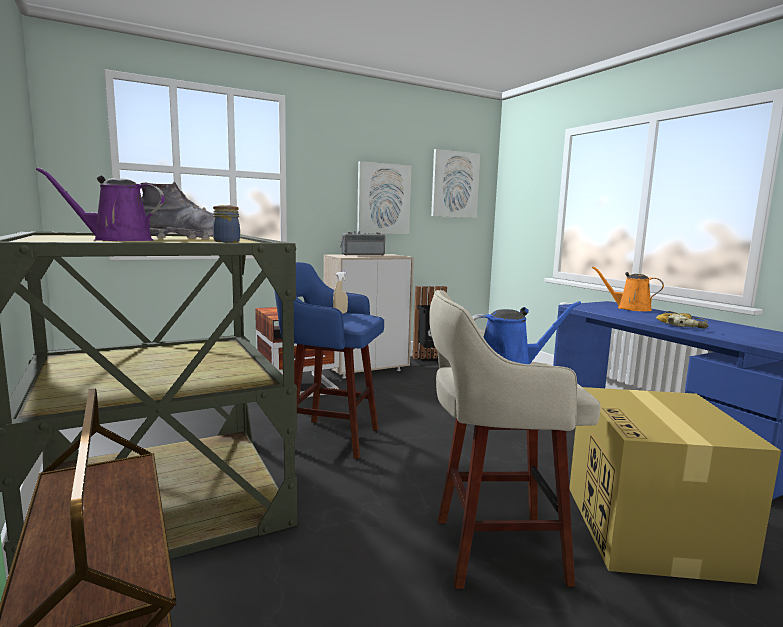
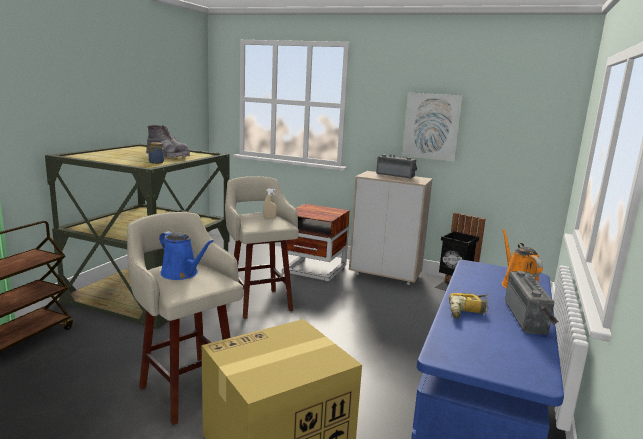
camera: 50 degrees right, 5 degrees up
purple watering can [36,168,165,241] -> none
blue stool [274,262,384,459] -> beige stool [225,176,299,319]
picture [431,149,480,218] -> none
none -> radio [505,271,558,335]

